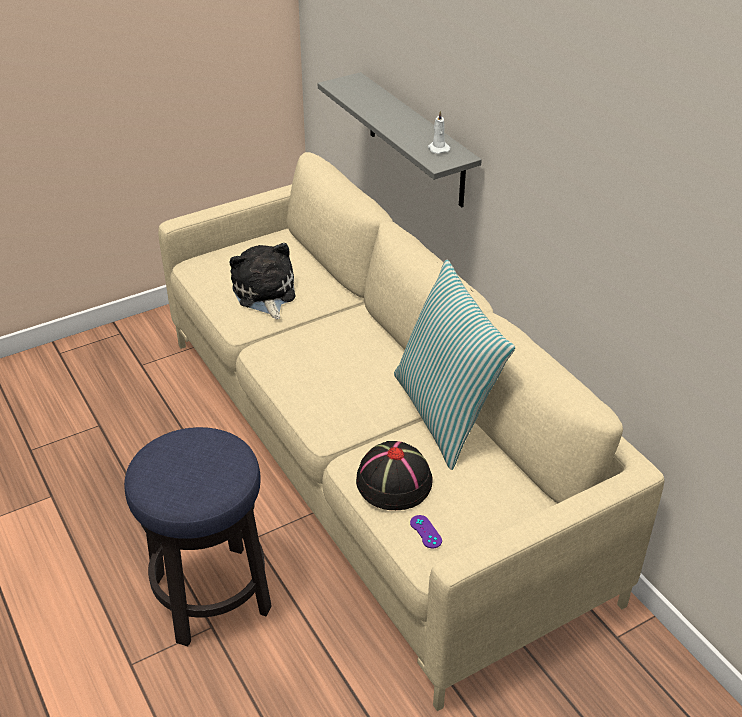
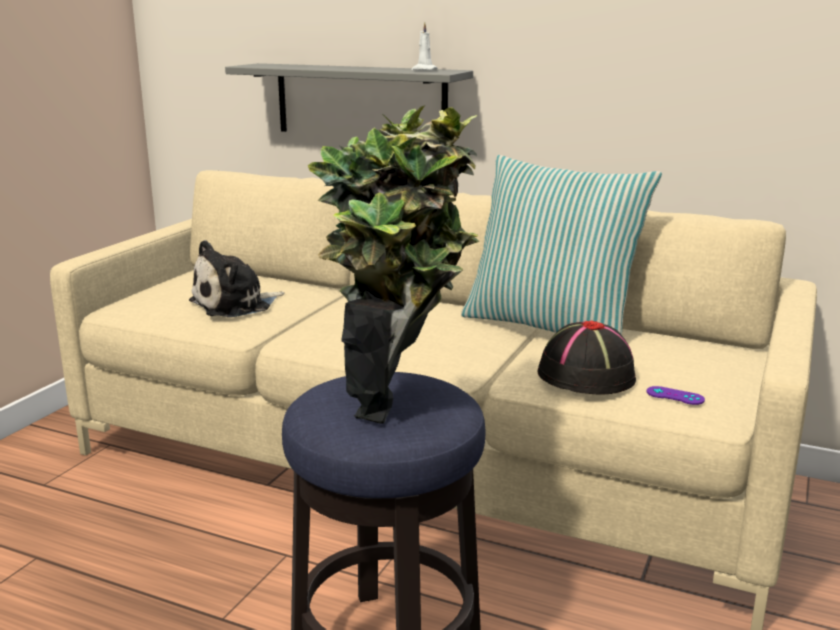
camera: 35 degrees left, 20 degrees down
plush toy [230,243,295,319] -> plush toy turned 75 degrees counterclockwise [189,240,285,318]
none -> potted plant [308,105,479,424]

